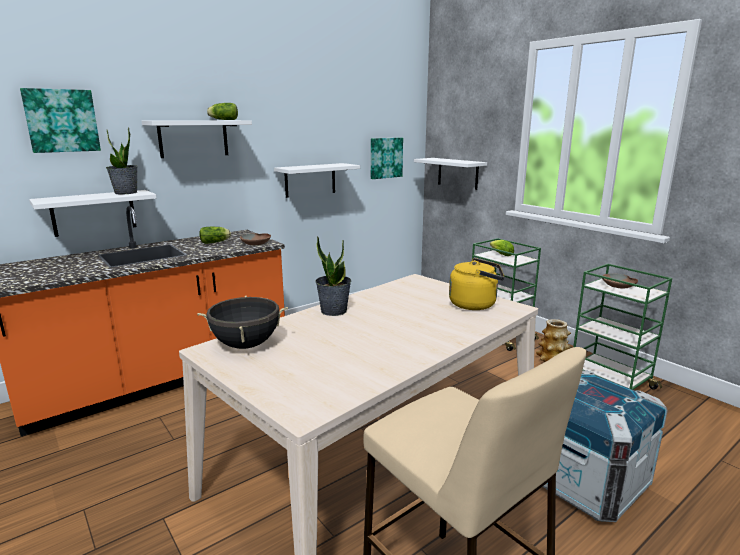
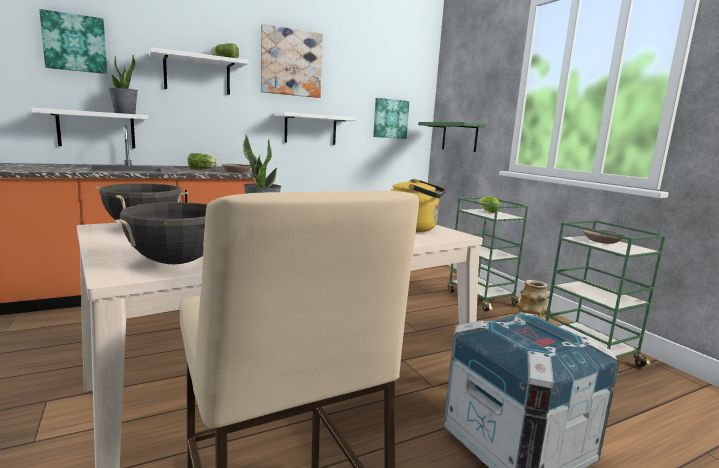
camera: 10 degrees right, 5 degrees down
white shelf [414,158,487,190] -> green shelf [418,122,486,152]
none -> black cooking pot [114,202,208,264]
none -> picture [261,24,323,98]

